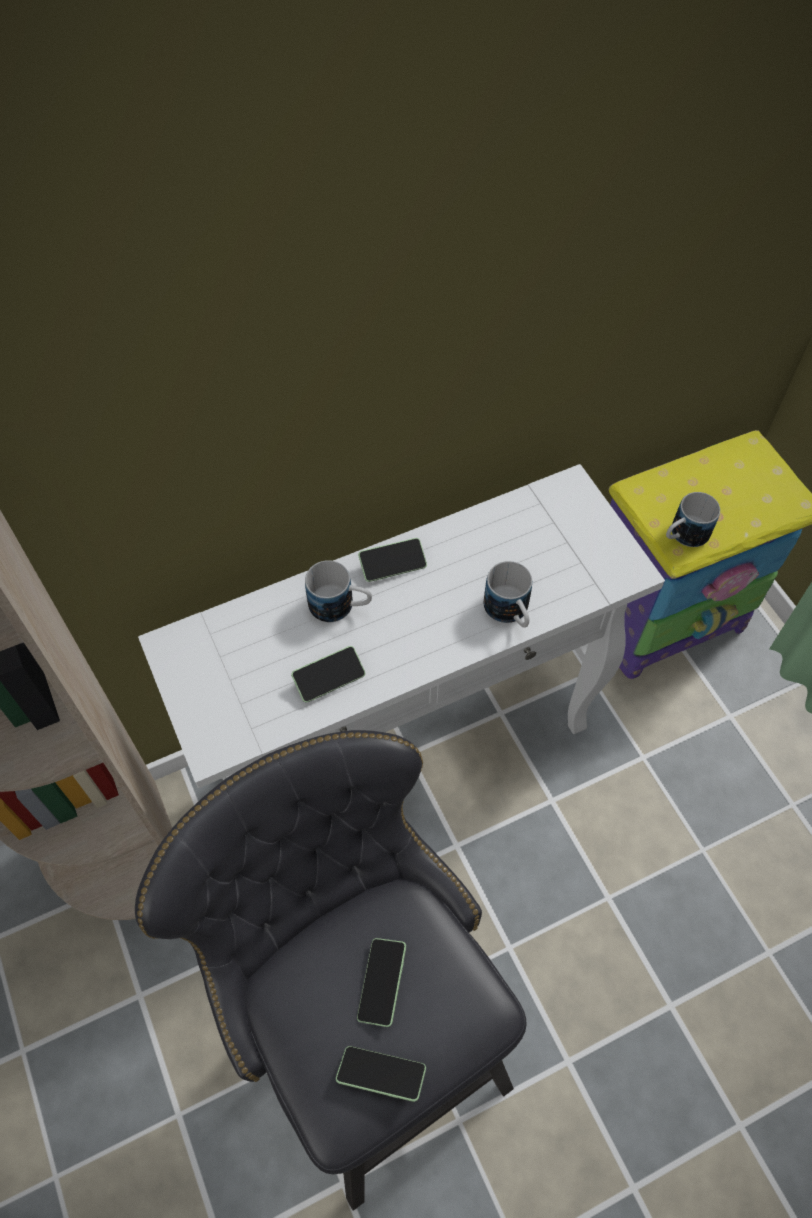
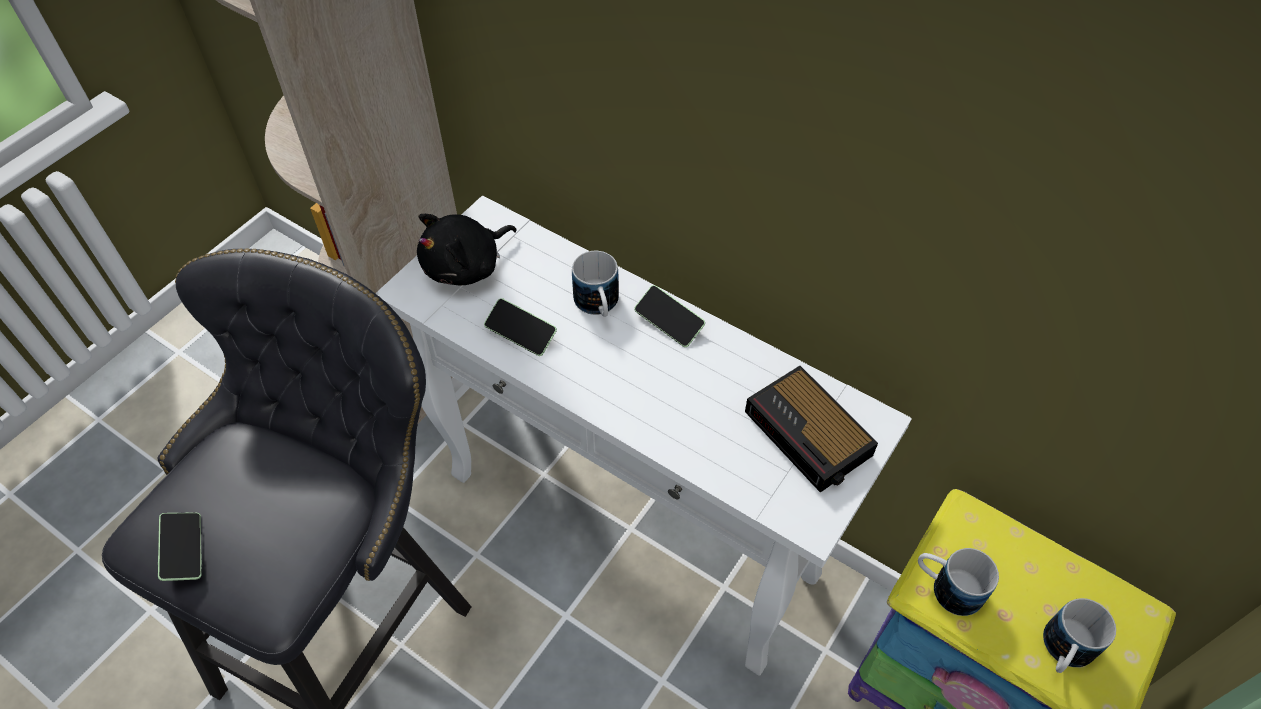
camera: 60 degrees right, 5 degrees down
phone [357,938,406,1027] -> none
mug [483,561,532,628] -> mug moved to [1043,598,1116,673]
none -> black plush toy [417,214,517,285]
none -> alarm clock [745,366,878,493]

